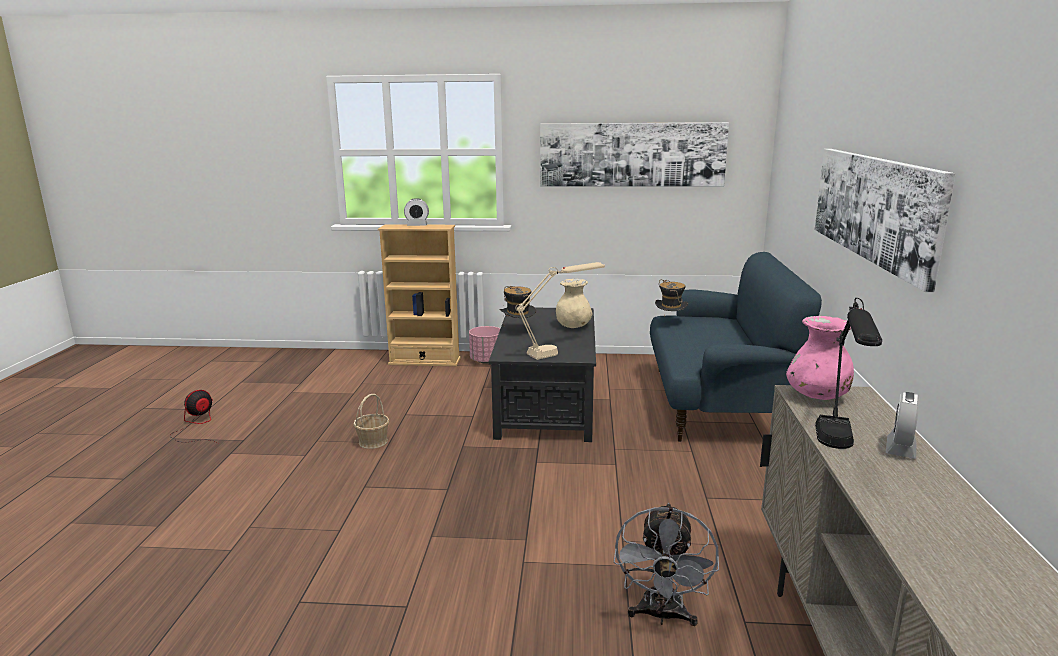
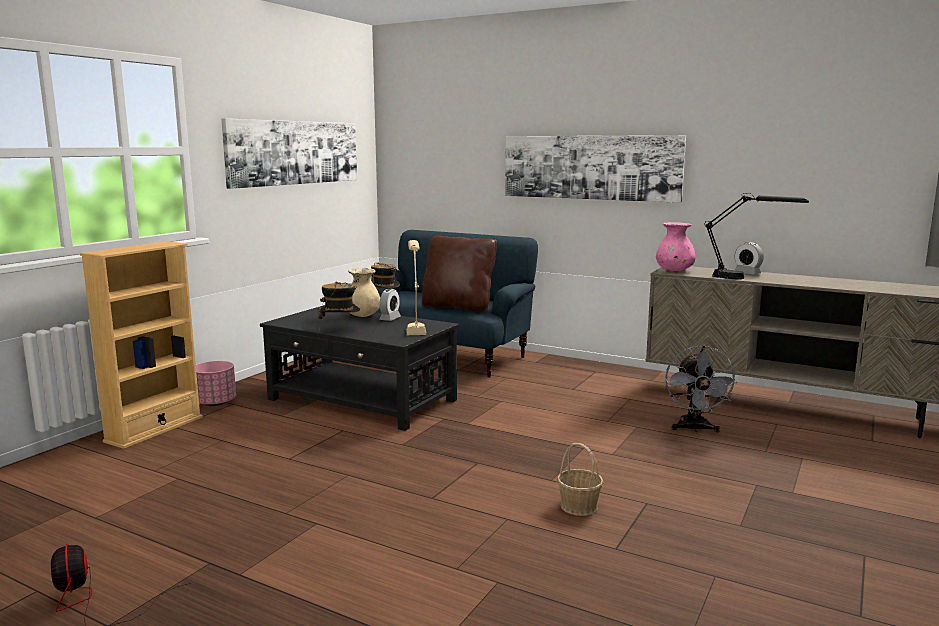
camera: 65 degrees left, 5 degrees down
basket [353,394,389,449] -> basket moved to [557,443,604,516]
alarm clock [404,198,429,226] -> alarm clock moved to [379,289,401,321]
grey fan [614,503,719,626] -> grey fan turned 60 degrees clockwise [665,345,738,432]
none -> brown pillow [422,235,497,312]

